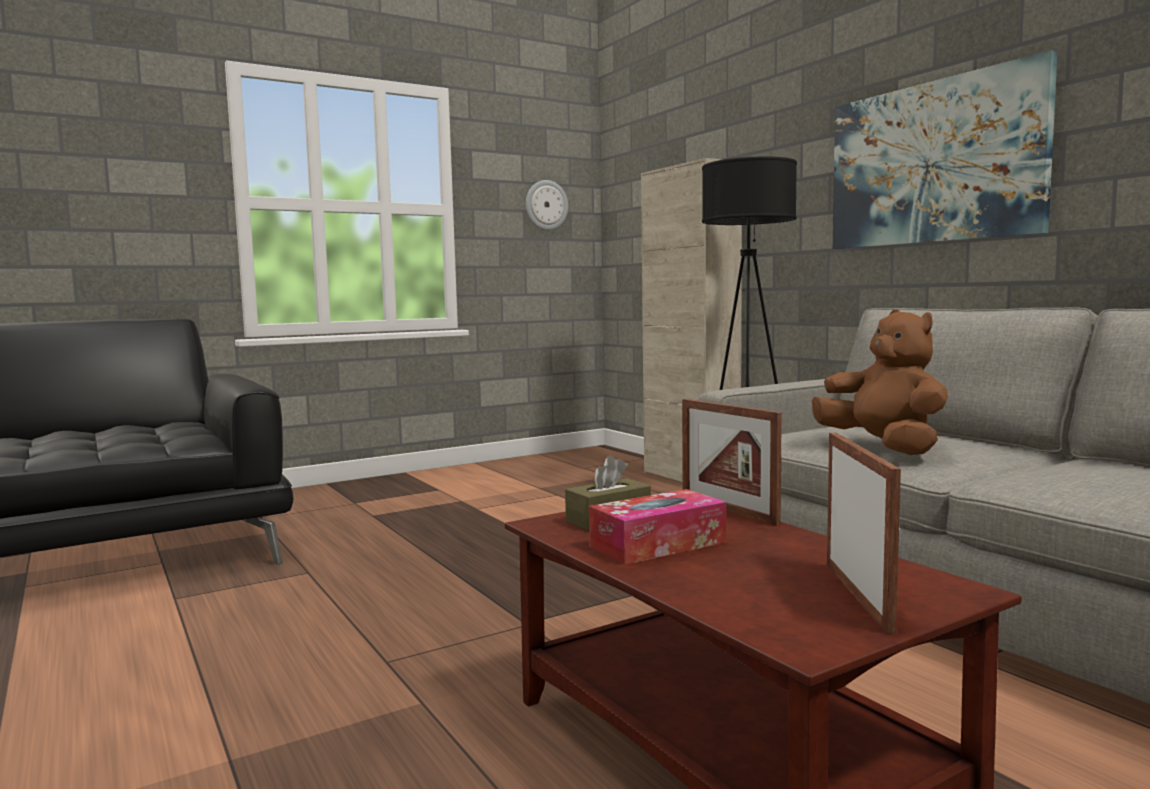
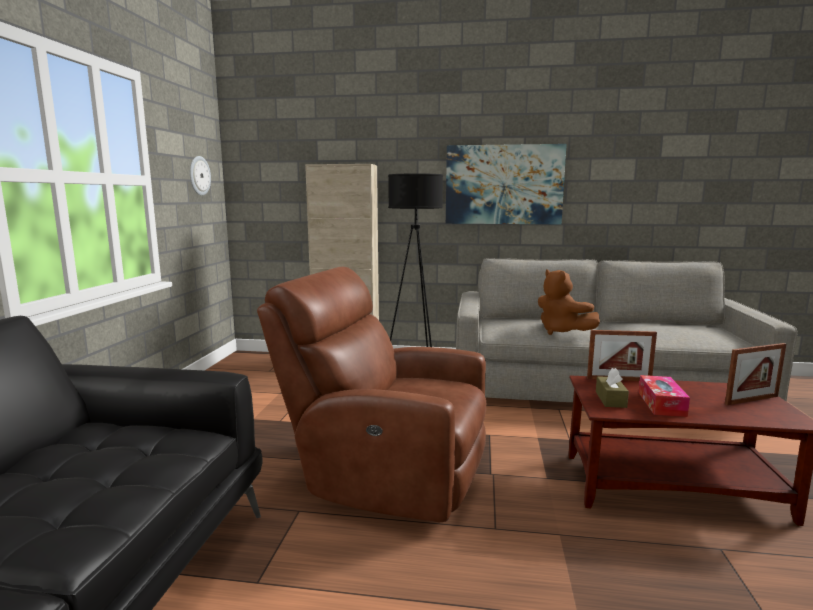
camera: 50 degrees left, 5 degrees up
brown plush toy [812,309,948,455] -> brown plush toy turned 135 degrees counterclockwise [538,269,600,335]
picture frame [827,433,901,634] -> picture frame turned 120 degrees clockwise [725,343,786,405]
none -> brown armchair [257,267,486,523]

